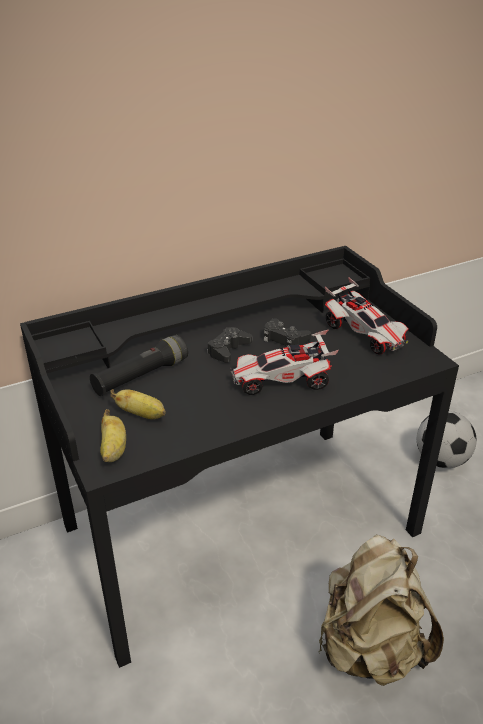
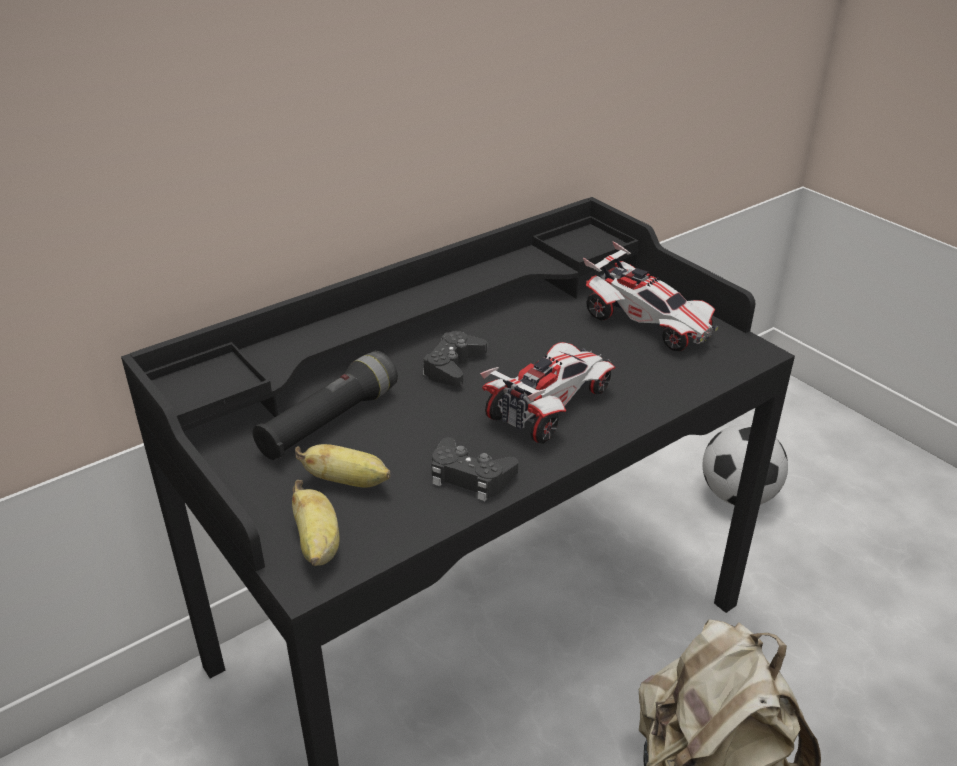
camera: 10 degrees left, 0 degrees up
toy car [230,330,339,395] -> toy car turned 150 degrees clockwise [480,342,615,444]
black game controller [263,318,311,348] -> black game controller moved to [431,437,518,501]

